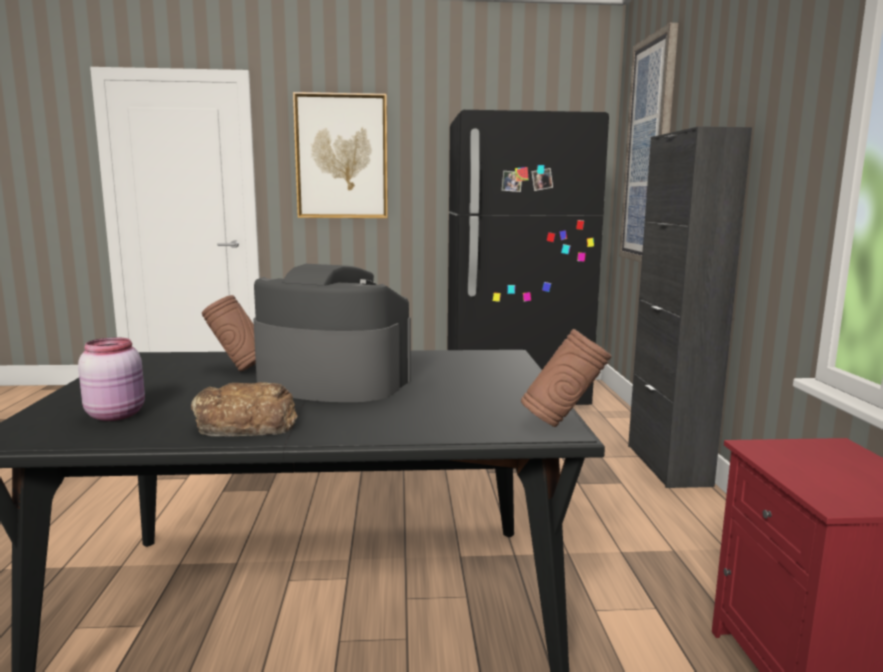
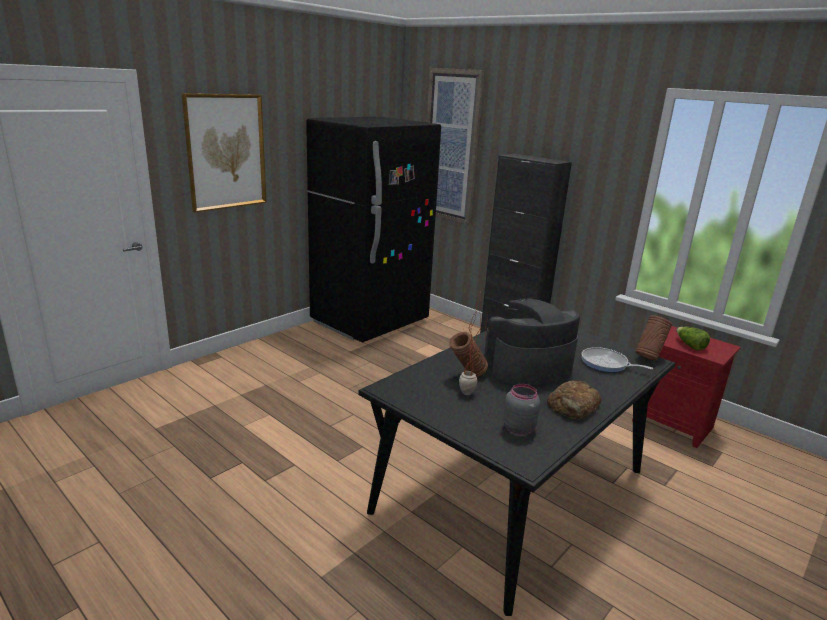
camera: 45 degrees left, 10 degrees up
pink jar [78,337,145,421] -> grey jar [503,384,540,435]
none -> potted plant [459,290,488,395]
none -> frying pan [581,347,653,372]
none -> lettuce [676,327,710,351]

